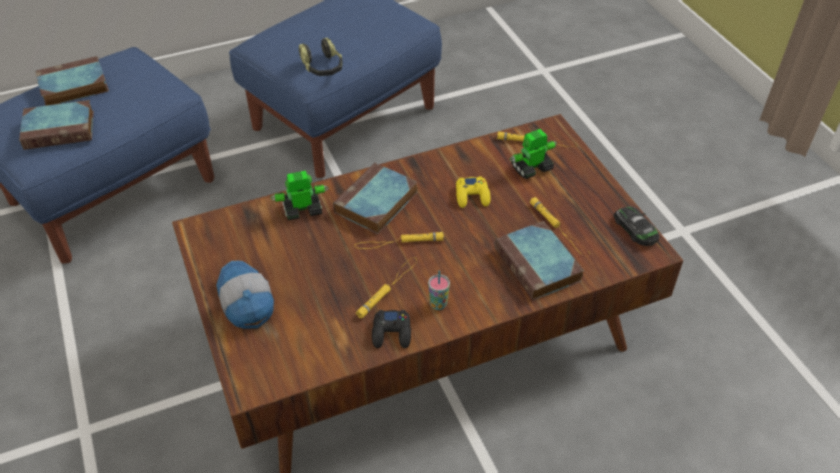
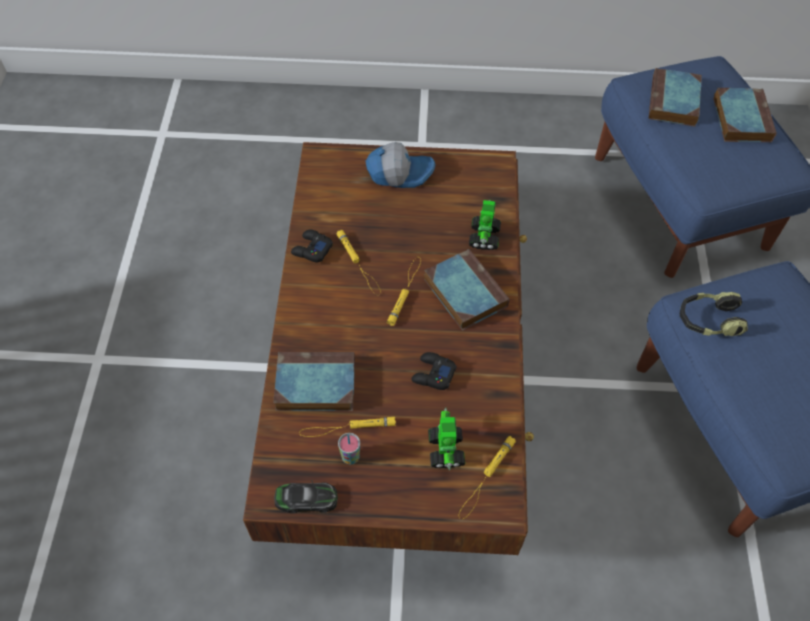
camera: 115 degrees right, 10 degrees up
cup [428,270,450,310] -> cup moved to [338,433,360,464]
yellow game controller [456,176,491,208] -> black game controller [411,352,457,390]

